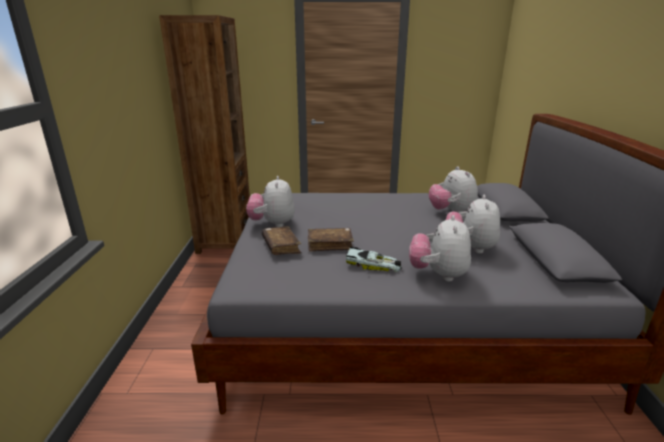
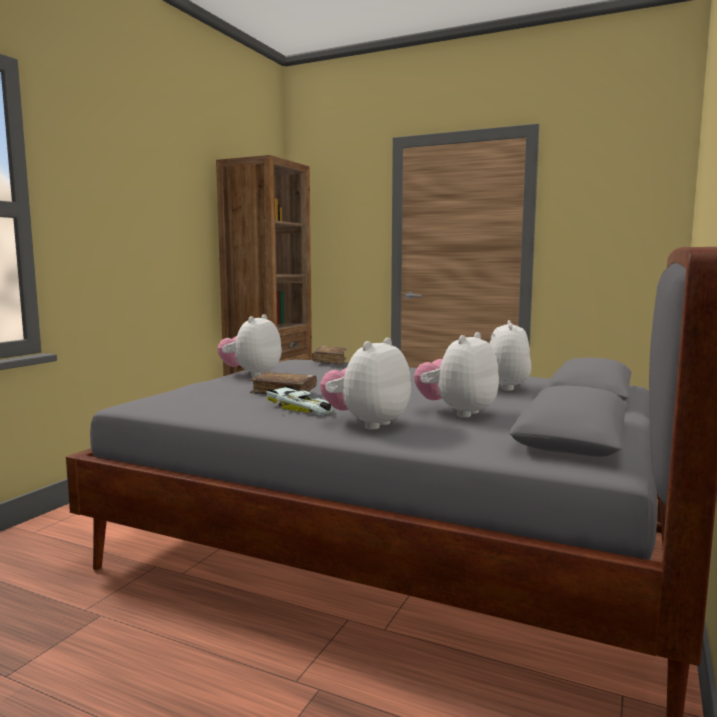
camera: 25 degrees right, 15 degrees down
brown book [262,226,301,255] -> brown book moved to [312,346,347,365]

